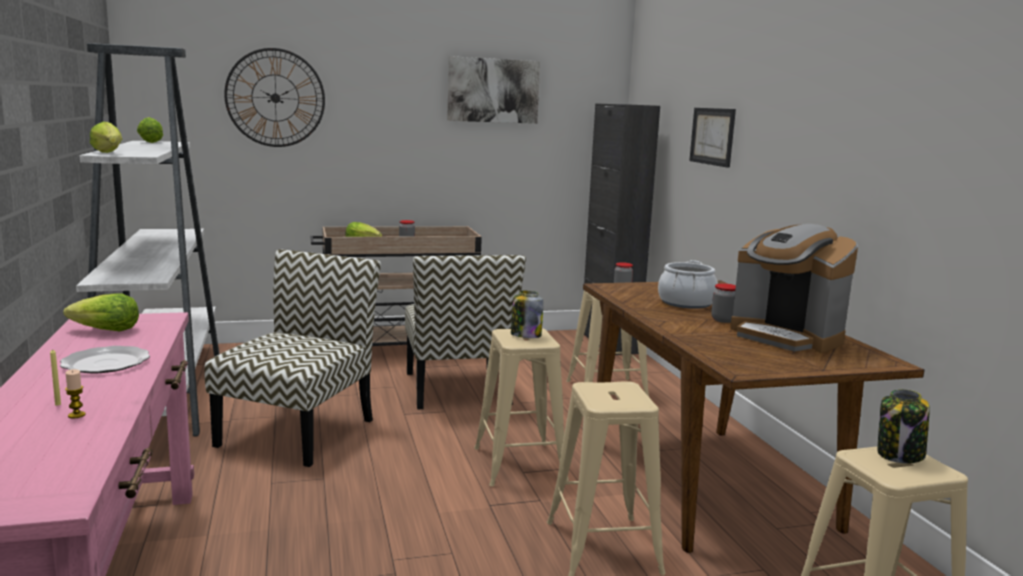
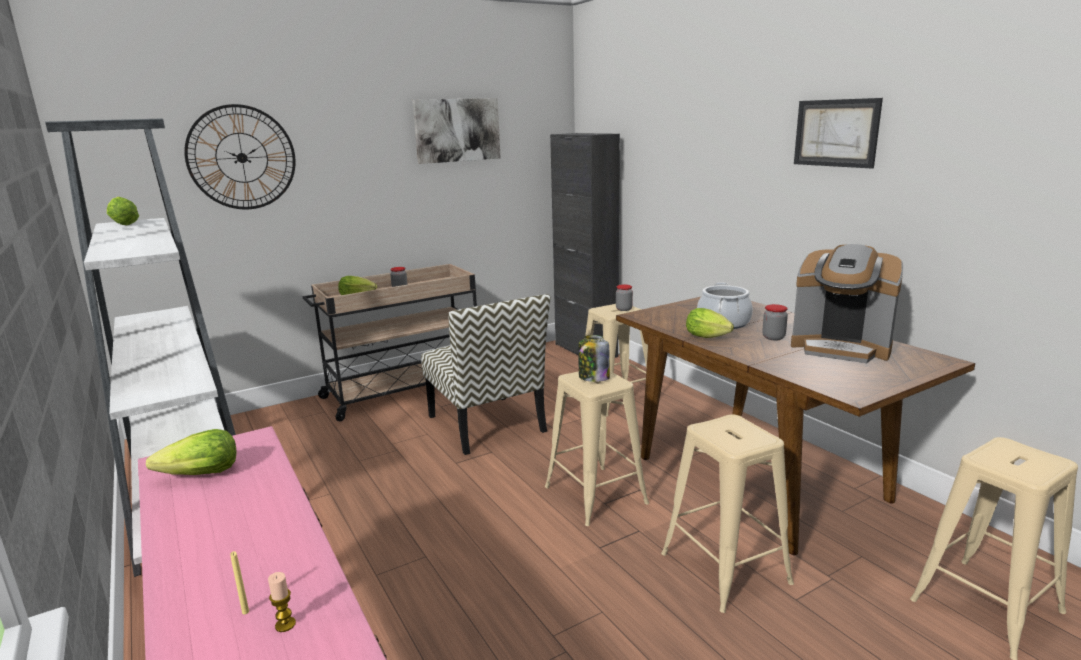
camera: 15 degrees left, 5 degrees up
plate [60,346,150,373] -> none
lettuce [90,121,122,153] -> lettuce moved to [686,308,734,338]
chair [204,250,381,467] -> none
picture [689,108,736,168] -> picture moved to [794,98,883,169]
jar [877,389,930,464] -> none

